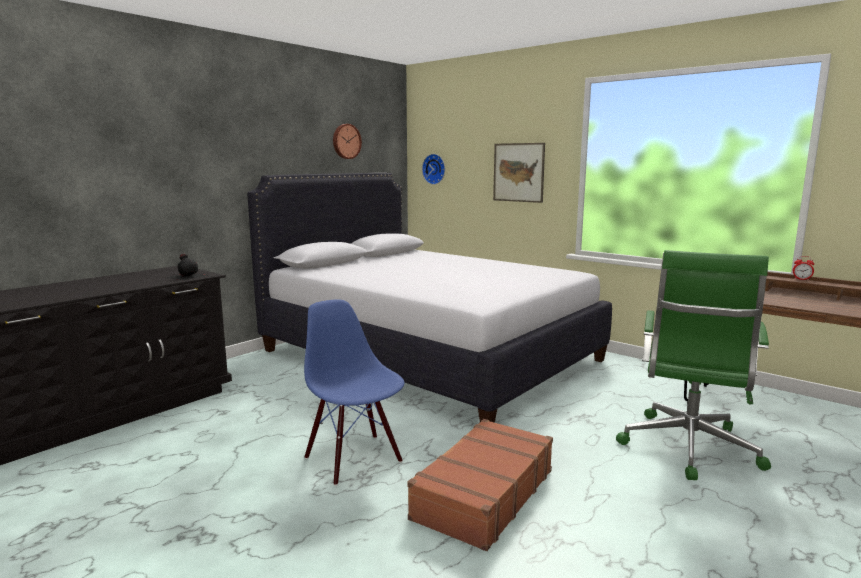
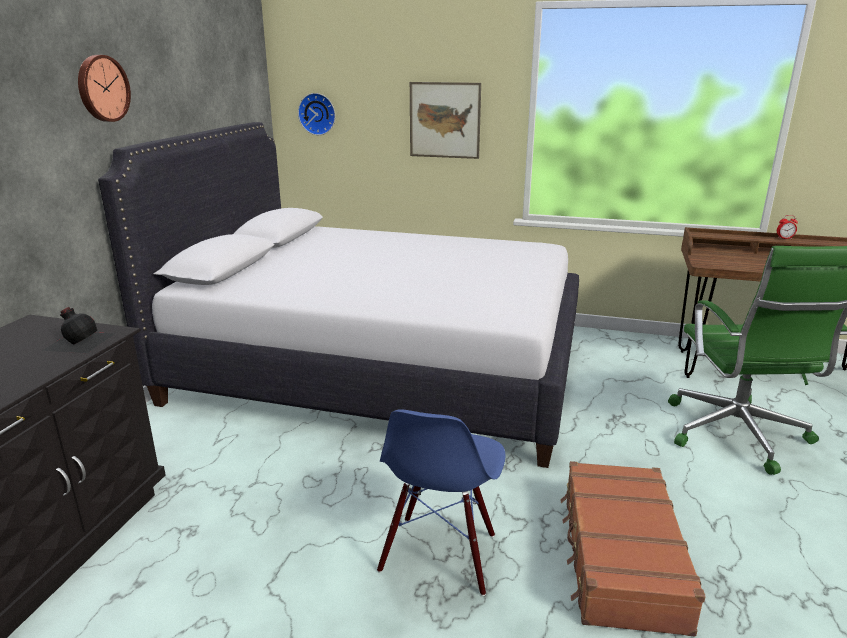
camera: 25 degrees left, 10 degrees up
blue chair [304,299,404,486] -> blue chair turned 105 degrees counterclockwise [377,409,506,596]
wall clock [333,124,362,159] -> wall clock moved to [78,55,131,122]

